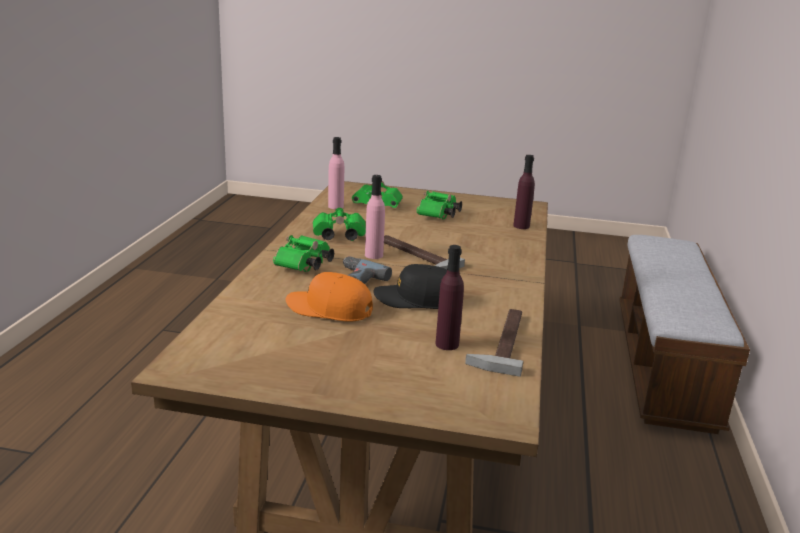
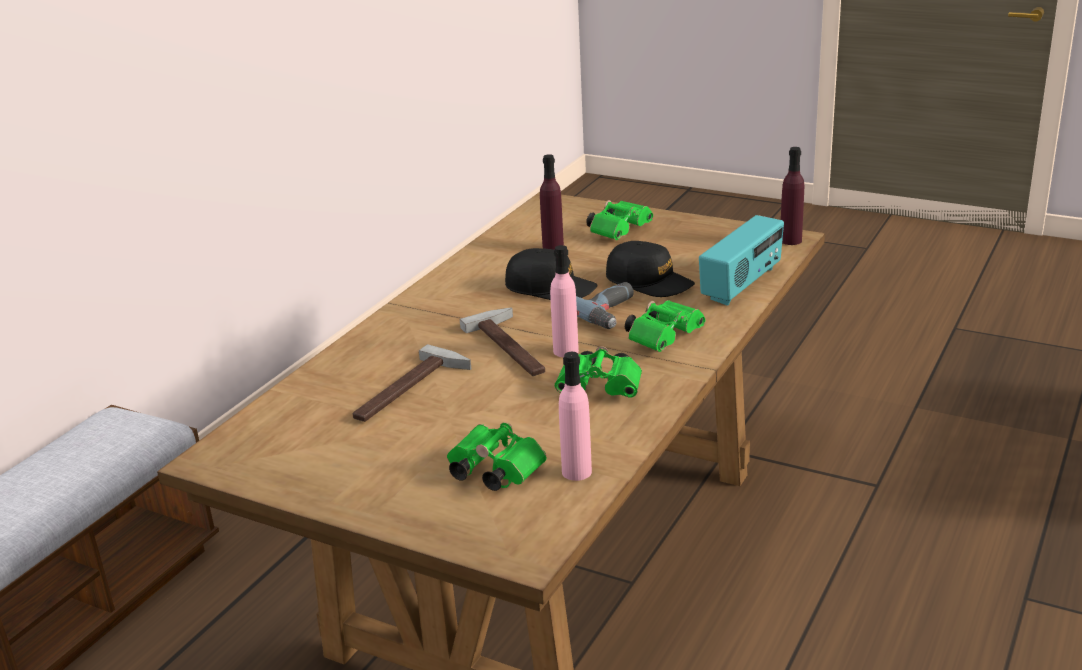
camera: 160 degrees left, 5 degrees up
orange cap [286,272,373,322] -> black cap [606,241,695,297]
green binoculars [417,190,462,220] -> green binoculars moved to [586,200,653,240]
hammer [465,309,523,377] -> hammer moved to [352,344,471,422]
purple bottle [513,155,535,229] -> purple bottle moved to [781,147,804,245]
none -> radio [699,215,784,306]

